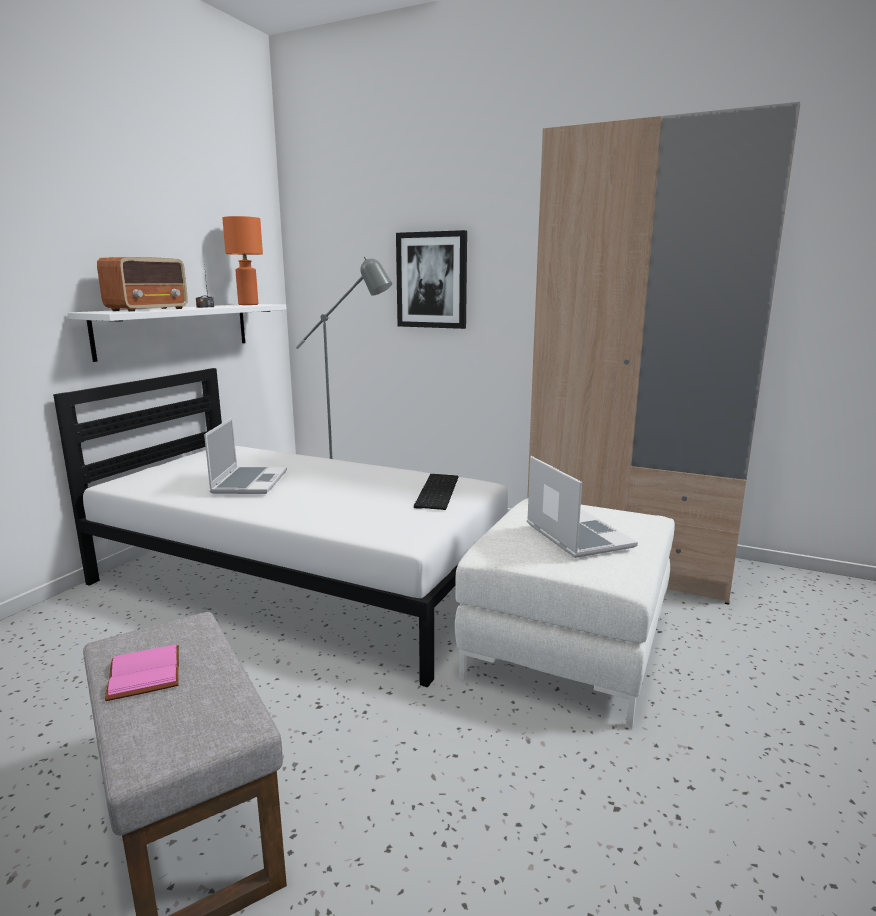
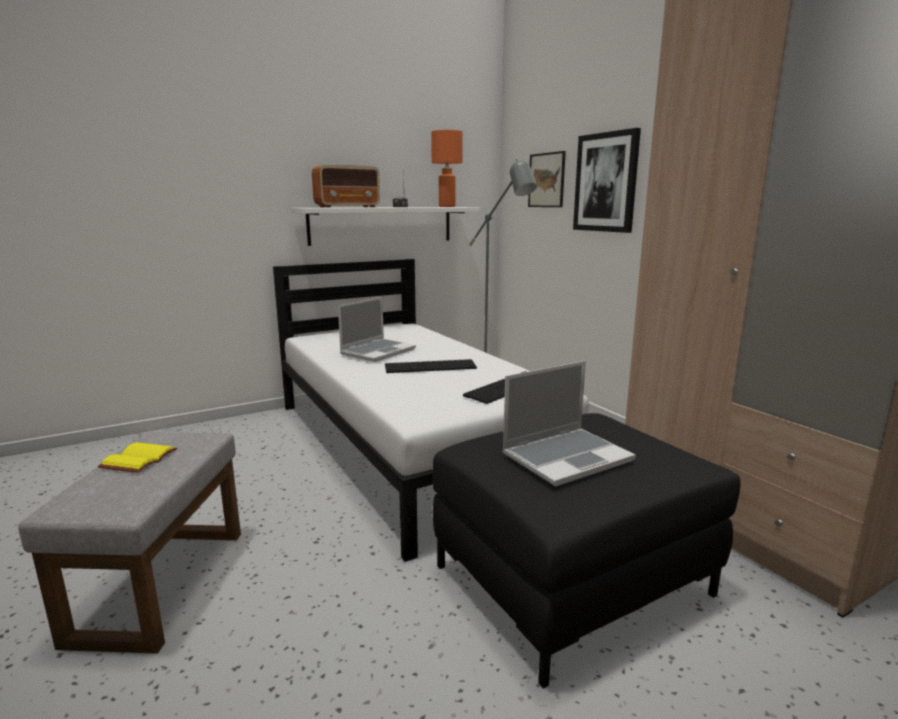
camera: 35 degrees right, 0 degrees up
pink book [105,644,179,701] -> yellow book [98,442,177,473]
white ottoman [455,498,675,728] -> black ottoman [433,413,741,689]
laptop [527,456,638,558] -> laptop turned 45 degrees clockwise [502,361,636,487]
none -> keyboard [385,359,477,373]
none -> picture [528,151,566,207]

